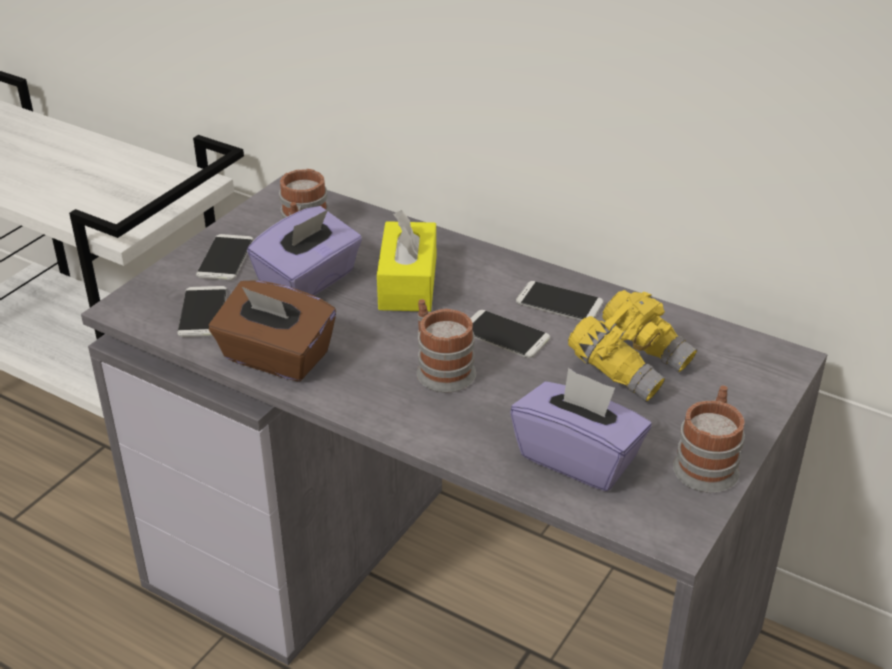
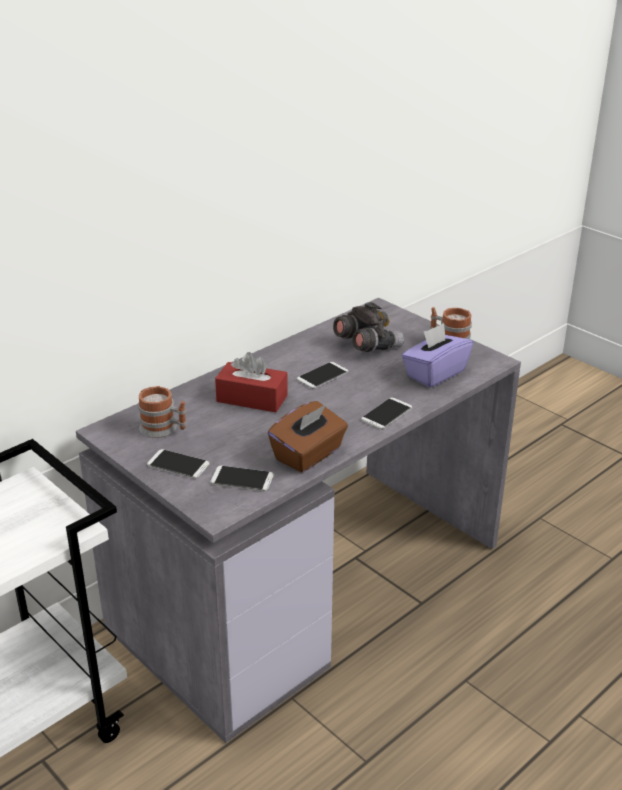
camera: 75 degrees left, 5 degrees down
purple tissue box [247,206,362,296] -> none
yellow tissue box [377,210,436,312] -> red tissue box [215,352,288,412]
mug [417,299,476,392] -> none
phone [516,281,604,321] -> phone moved to [361,398,412,429]
yellow binoculars [568,290,697,402] -> grey binoculars [333,302,404,352]

